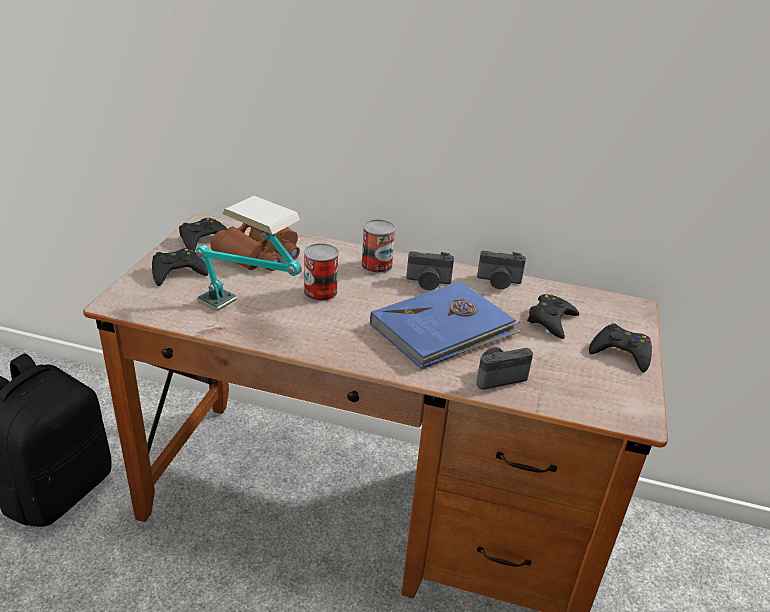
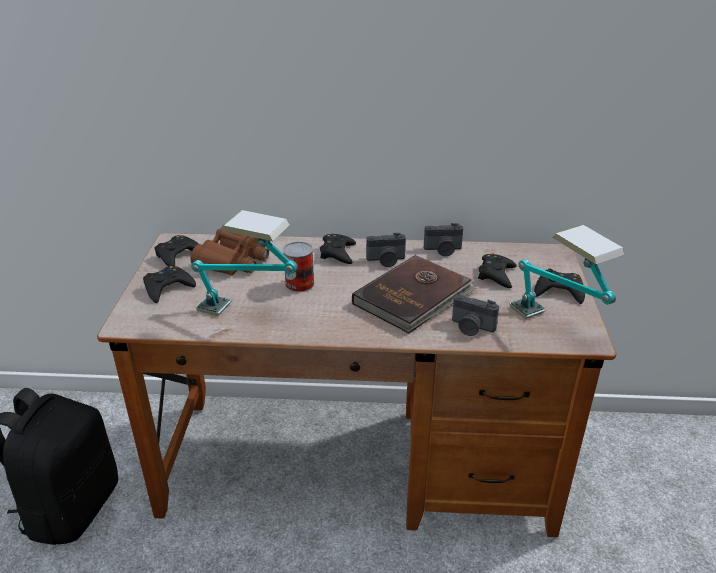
camera: 10 degrees left, 0 degrees up
can [361,219,396,274] -> black game controller [320,233,356,264]
blue book [370,281,521,370] -> brown book [352,255,477,334]
camera [476,347,533,390] -> camera turned 120 degrees counterclockwise [452,294,499,336]
none -> table lamp [509,225,624,319]

